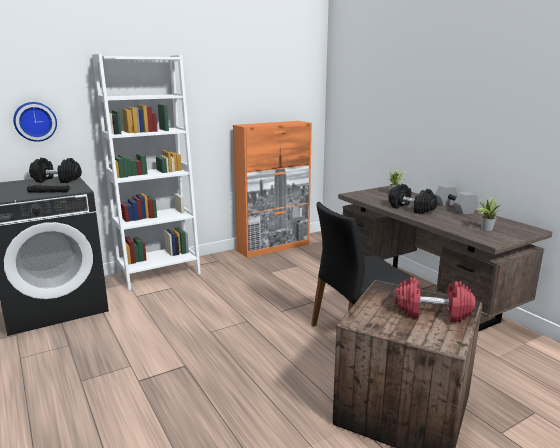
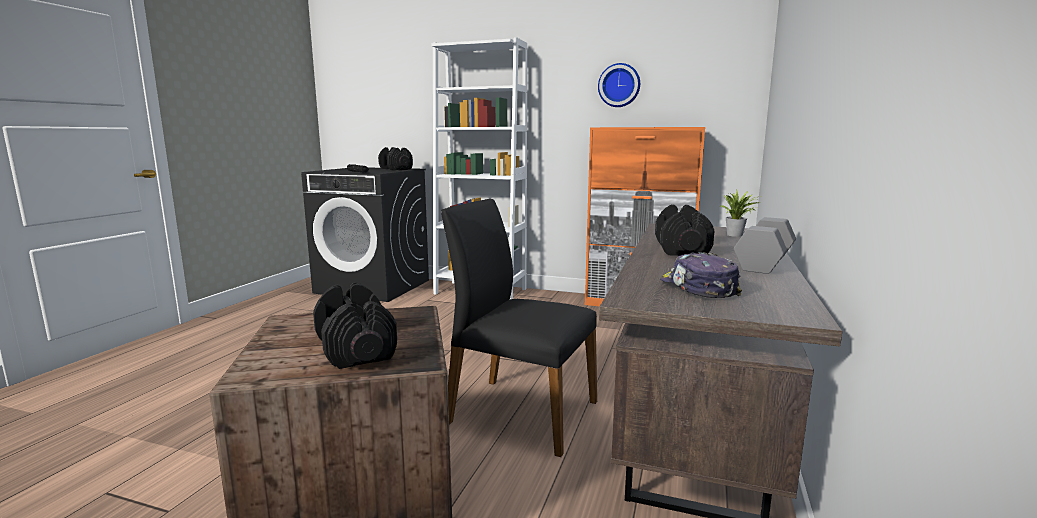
camera: 50 degrees right, 5 degrees down
wall clock [13,102,57,142] -> wall clock moved to [598,63,640,107]
red dumbbell [395,277,475,323] -> black dumbbell [313,282,397,369]
potted plant [475,197,503,231] -> cap [660,252,742,298]

